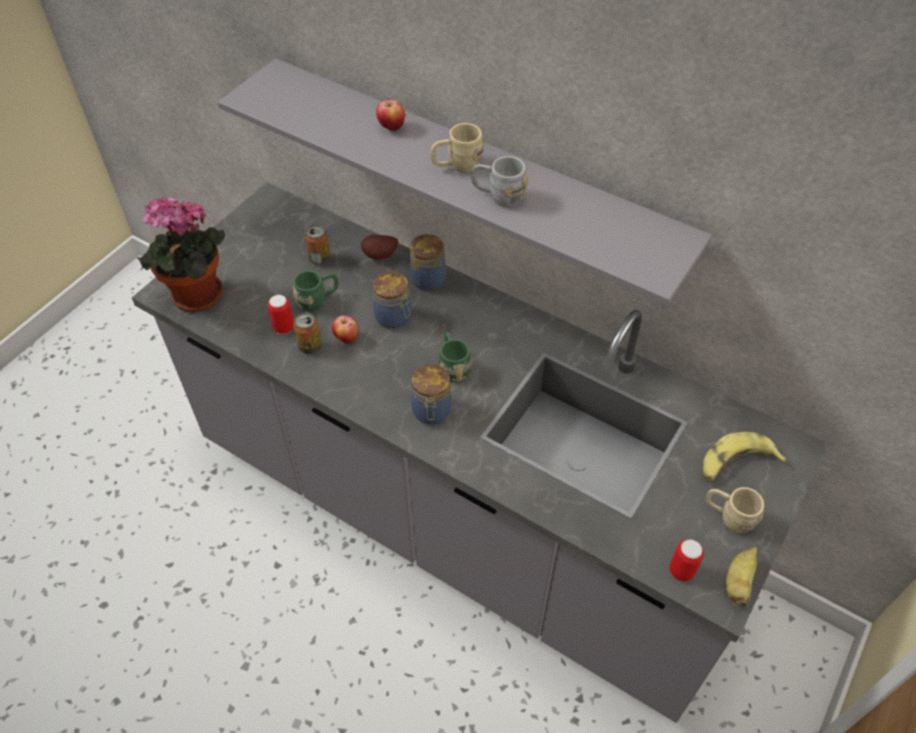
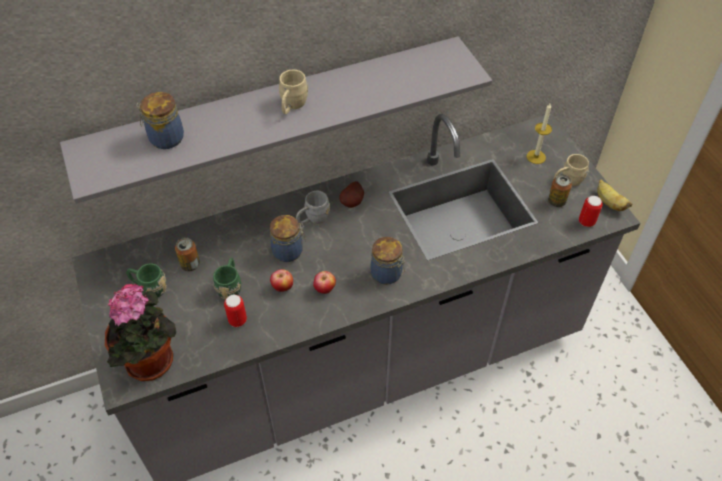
camera: 55 degrees left, 0 degrees up
can [293,312,322,354] -> can moved to [548,174,572,207]
potato [361,235,399,260] -> potato moved to [339,181,364,208]
apple [376,100,405,131] -> apple moved to [313,271,336,294]
jar [410,234,446,291] -> jar moved to [136,92,184,149]
green mug [439,332,472,382] -> green mug moved to [126,263,167,298]
grey mug [471,156,527,207] -> grey mug moved to [296,191,330,225]
banana [703,432,786,482] -> candle [527,104,552,164]

